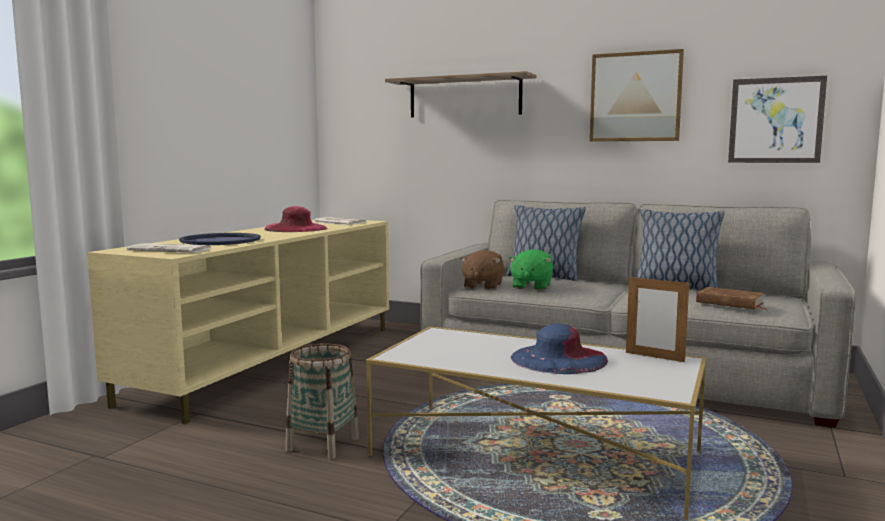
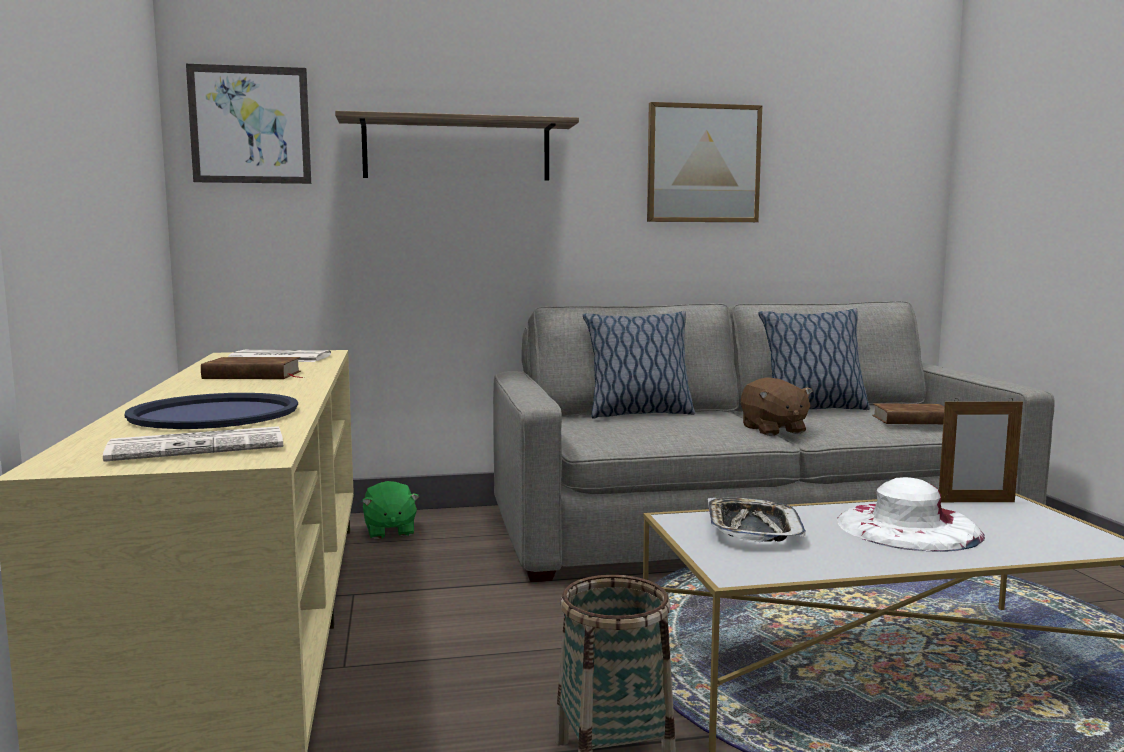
camera: 35 degrees left, 0 degrees up
pink hat [264,206,327,232] -> brown book [201,357,303,379]
brown plush toy [460,250,504,290] -> brown plush toy moved to [741,377,813,436]
green plush toy [508,249,553,290] -> green plush toy moved to [362,481,419,539]
blue hat [511,324,608,374] -> white hat [837,477,985,552]
picture [728,76,827,163] -> picture moved to [186,64,311,184]
none -> tray [708,497,806,542]

